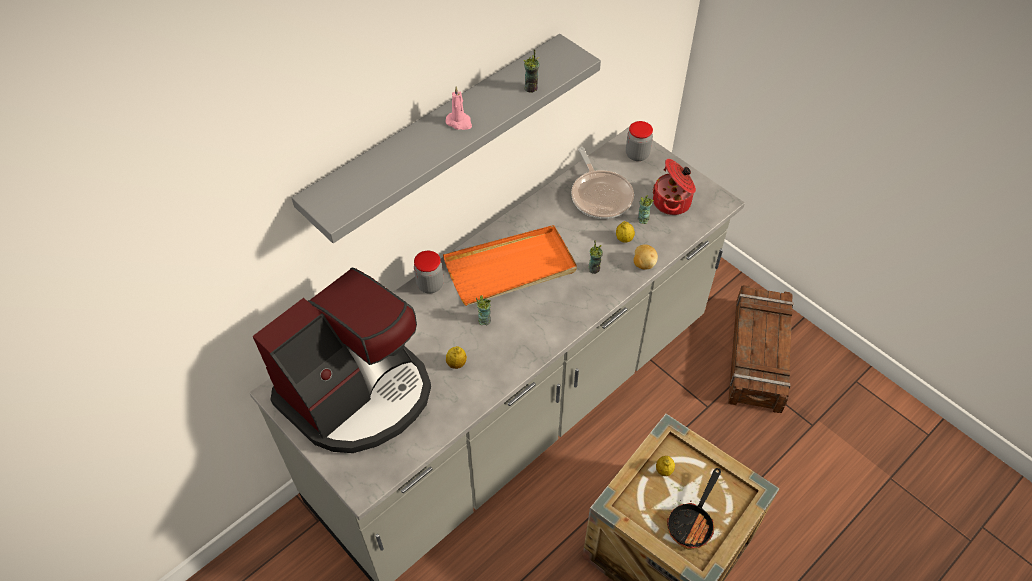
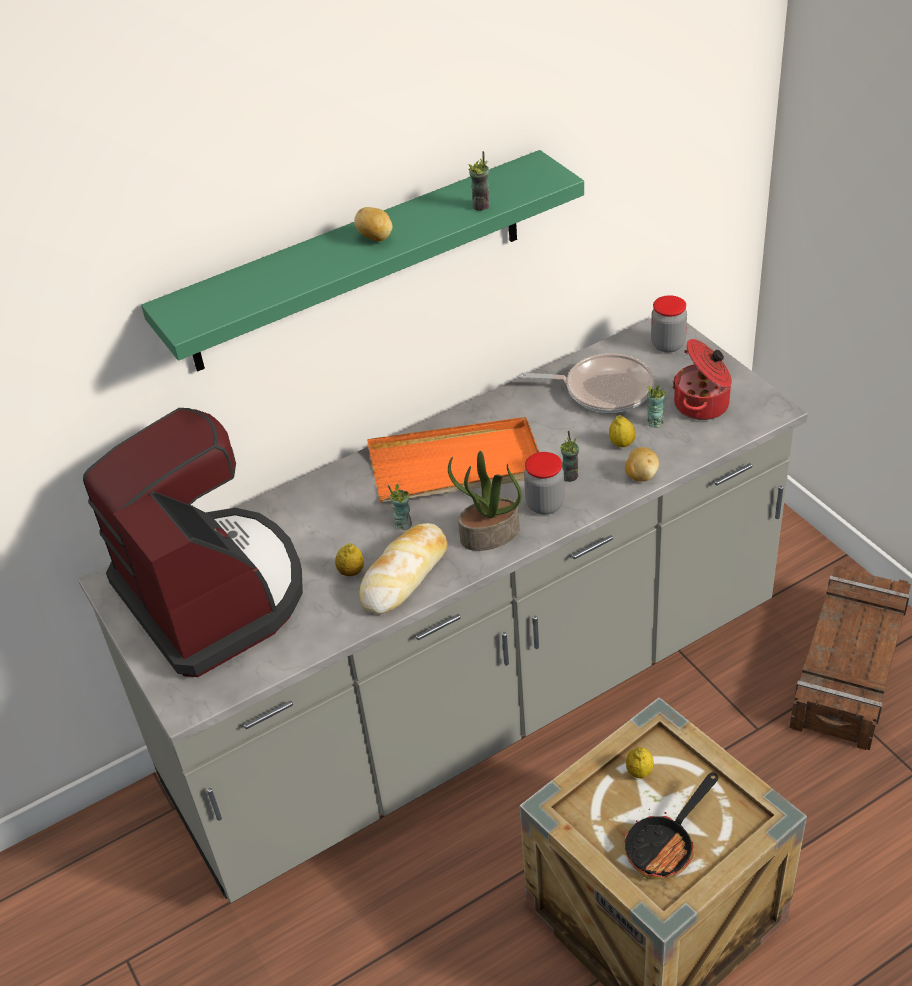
camera: 15 degrees right, 10 degrees down
coffee machine [253,268,431,453] -> coffee machine turned 90 degrees counterclockwise [83,408,303,677]
grey shelf [291,34,601,243] -> green shelf [141,150,584,372]
jar [414,251,444,293] -> jar moved to [524,452,564,515]
pink candle [446,86,472,130] -> potato [354,207,393,242]
frying pan [571,147,634,219] -> frying pan turned 75 degrees counterclockwise [519,353,654,413]
none -> bread [359,523,447,614]
none -> potted plant [448,451,522,551]

